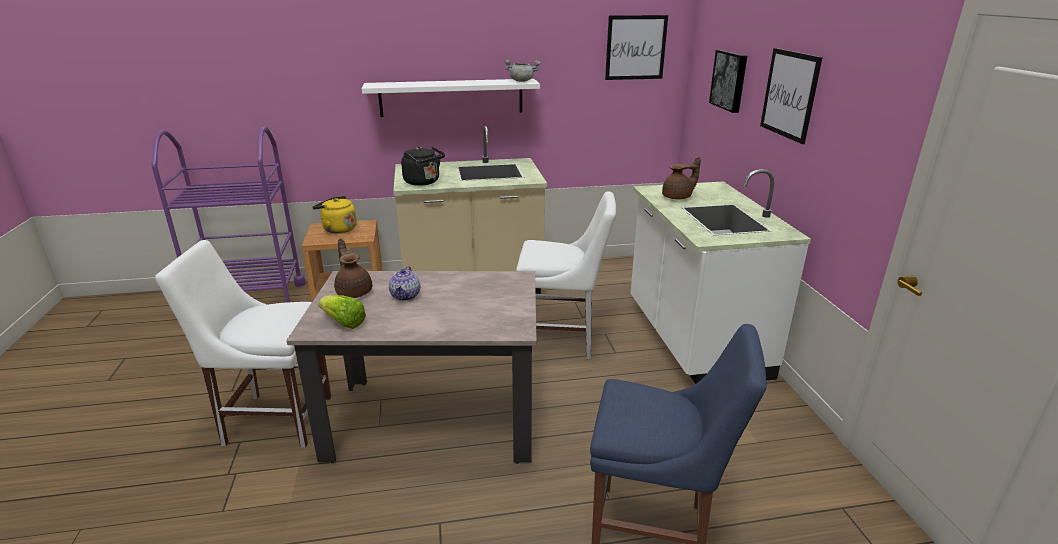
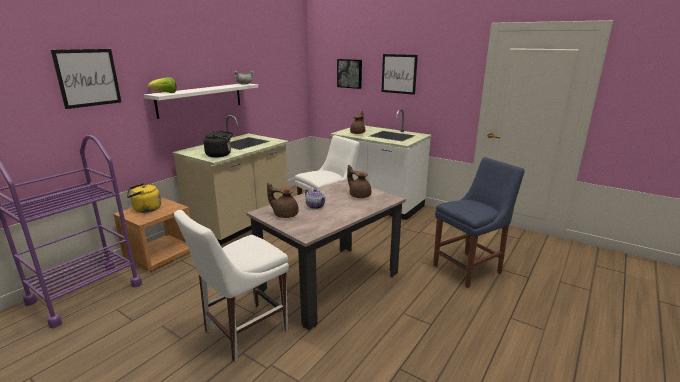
camera: 45 degrees left, 5 degrees down
lettuce [318,295,366,329] -> lettuce moved to [148,77,177,93]
picture [605,15,668,80] -> picture moved to [51,49,121,109]
none -> brown teapot [347,165,371,198]

